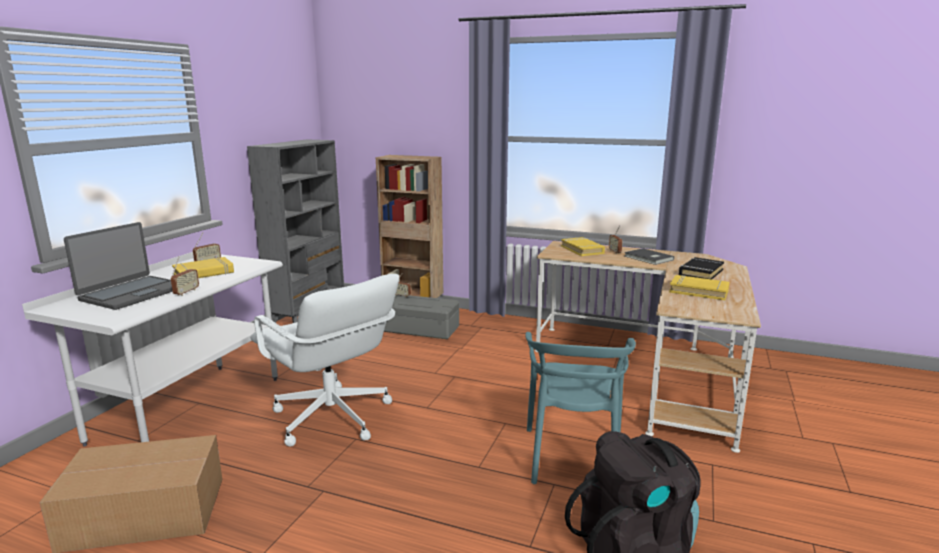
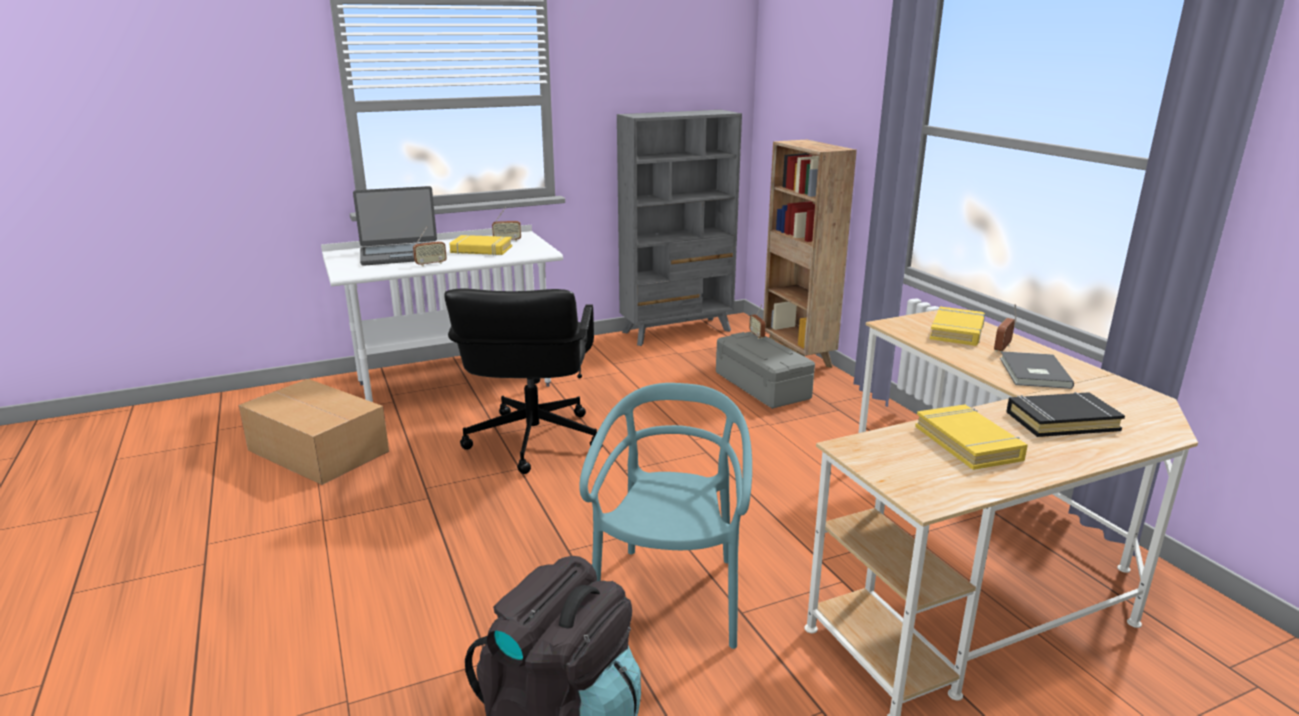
camera: 45 degrees right, 5 degrees up
white office chair [250,274,399,446] -> black office chair [444,288,603,474]
turquoise chair [525,332,636,484] -> turquoise chair turned 135 degrees clockwise [579,383,752,649]

